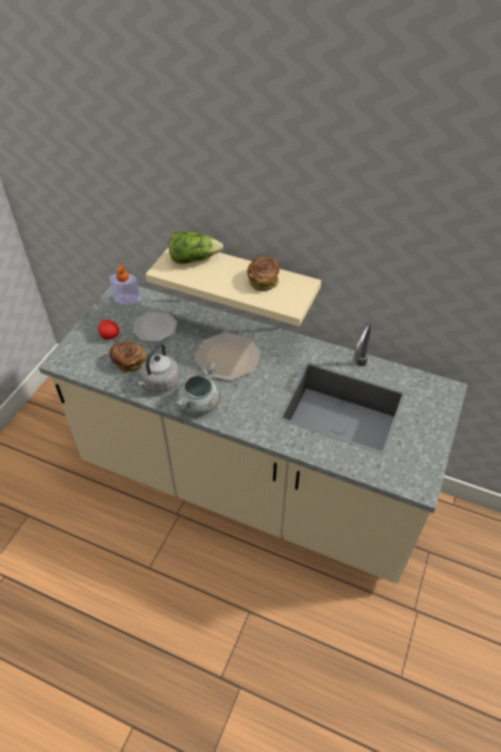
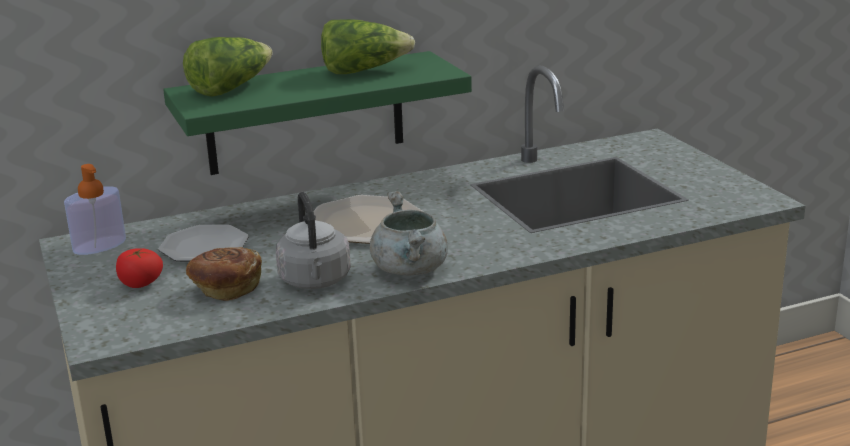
camera: 45 degrees left, 25 degrees down
beige shelf [146,247,321,326] -> green shelf [163,51,472,175]
bread [247,257,280,291] -> lettuce [321,19,415,74]

